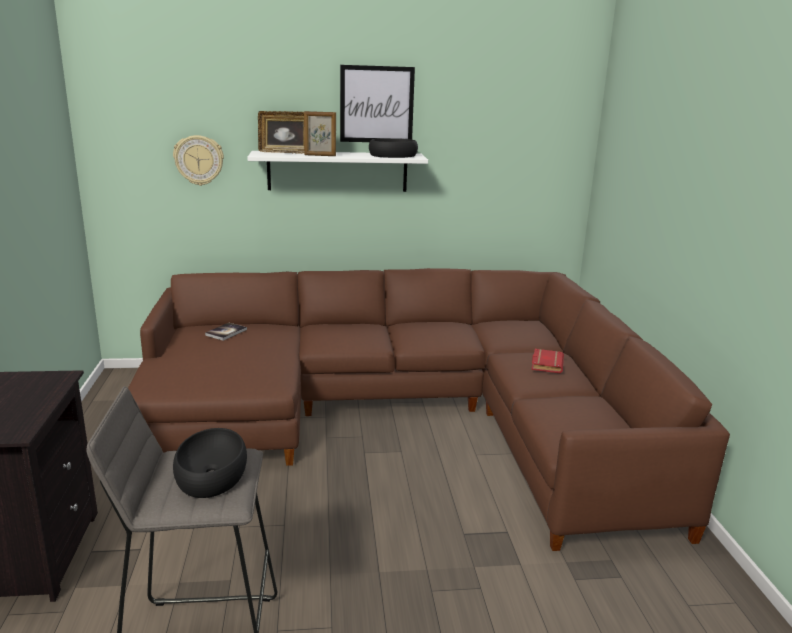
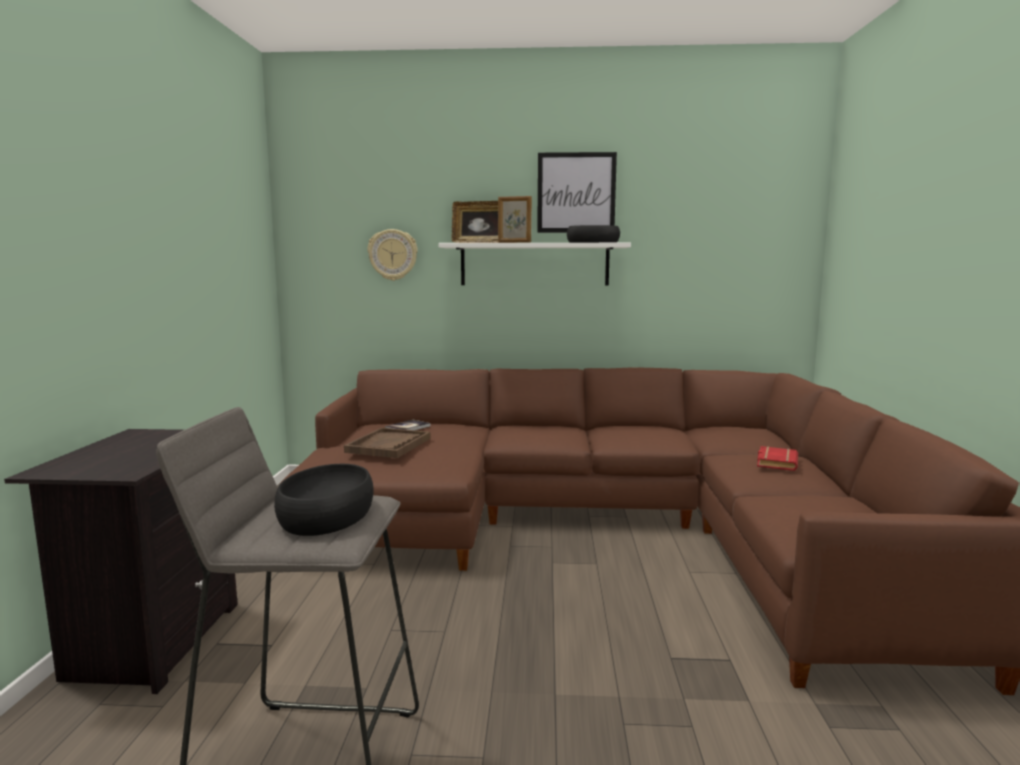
camera: 10 degrees right, 10 degrees down
none -> brown tray [344,428,431,458]

